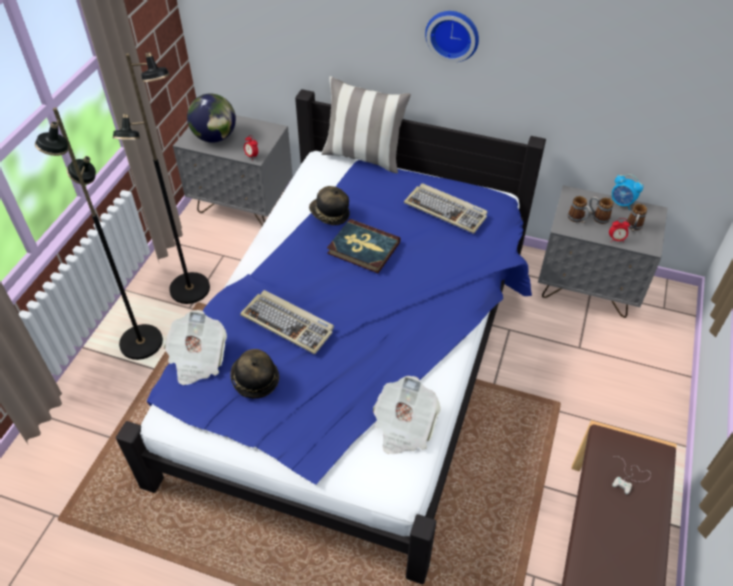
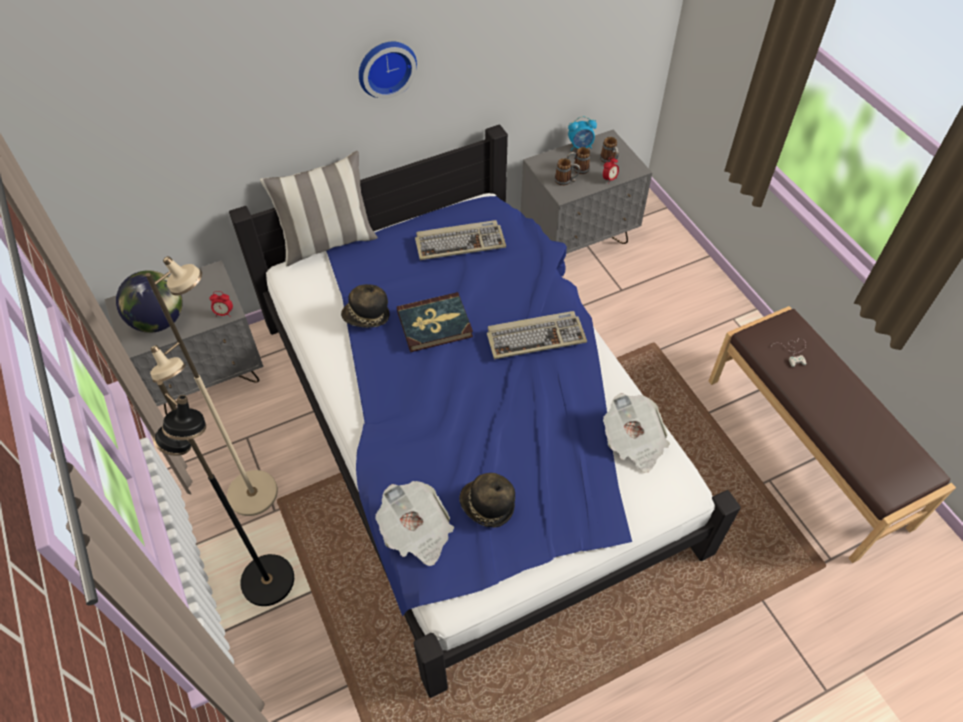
camera: 45 degrees left, 5 degrees up
black floor lamp [113,52,210,304] -> beige floor lamp [146,256,278,516]
keyboard [240,290,334,354] -> keyboard moved to [487,311,587,360]

